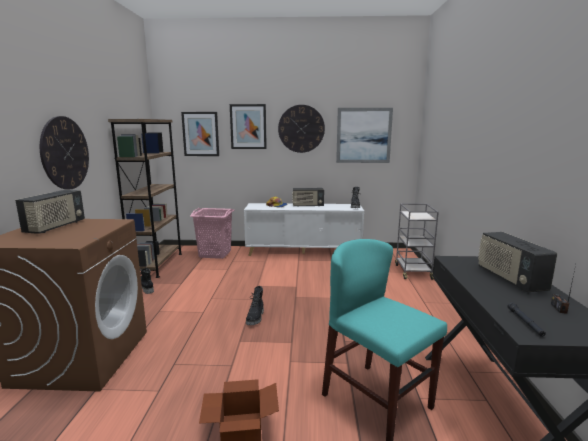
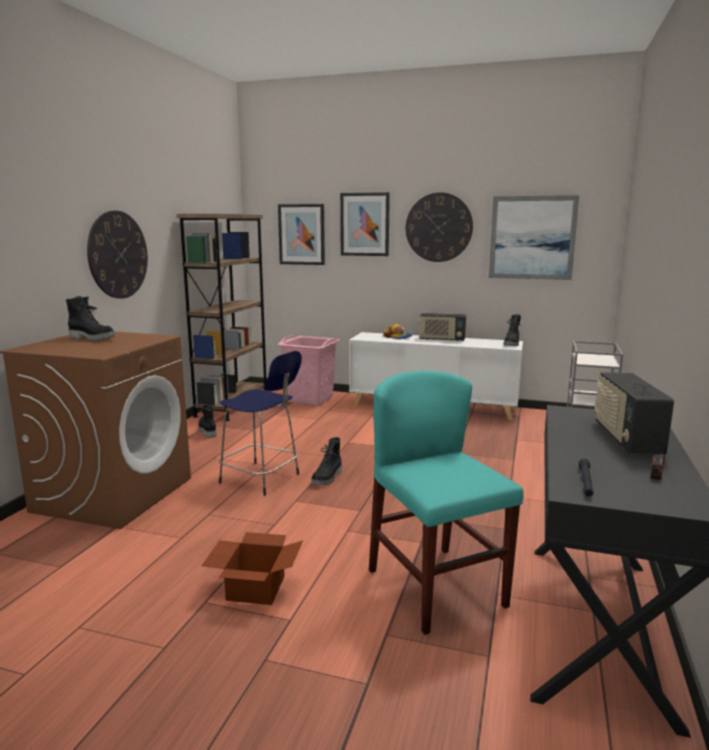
camera: 15 degrees right, 0 degrees up
radio [15,190,85,234] -> black boot [66,296,115,341]
none -> blue stool [219,351,302,496]

